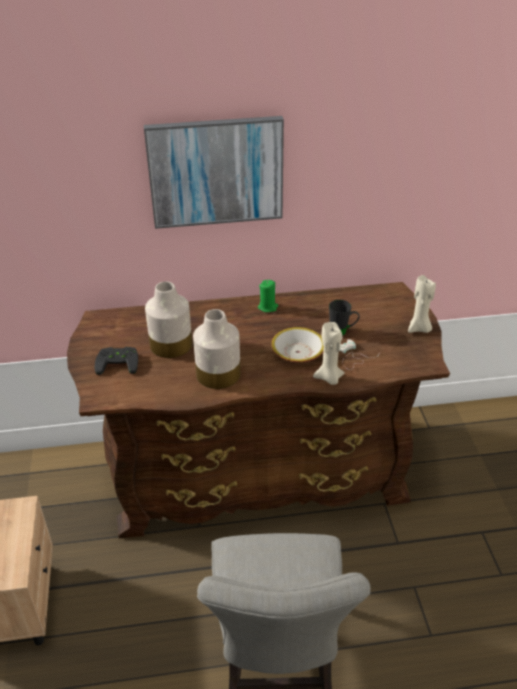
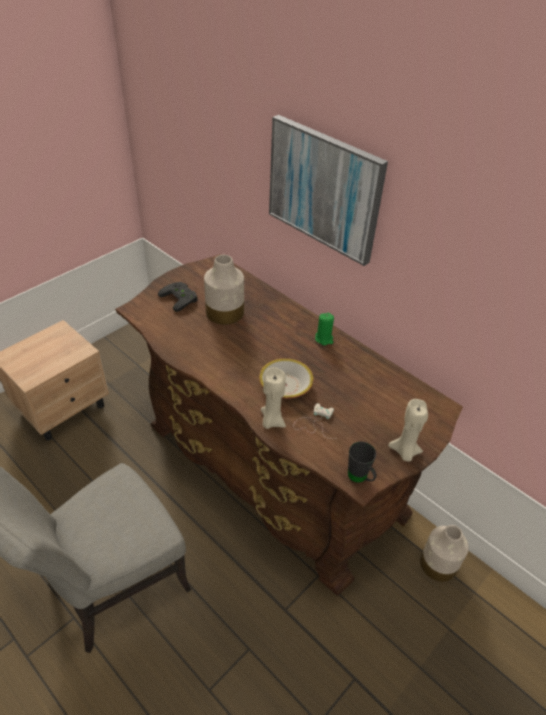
camera: 50 degrees right, 5 degrees up
beige vase [193,309,241,389] -> beige vase moved to [420,525,469,582]
black mug [329,300,360,336] -> black mug moved to [348,442,377,483]

